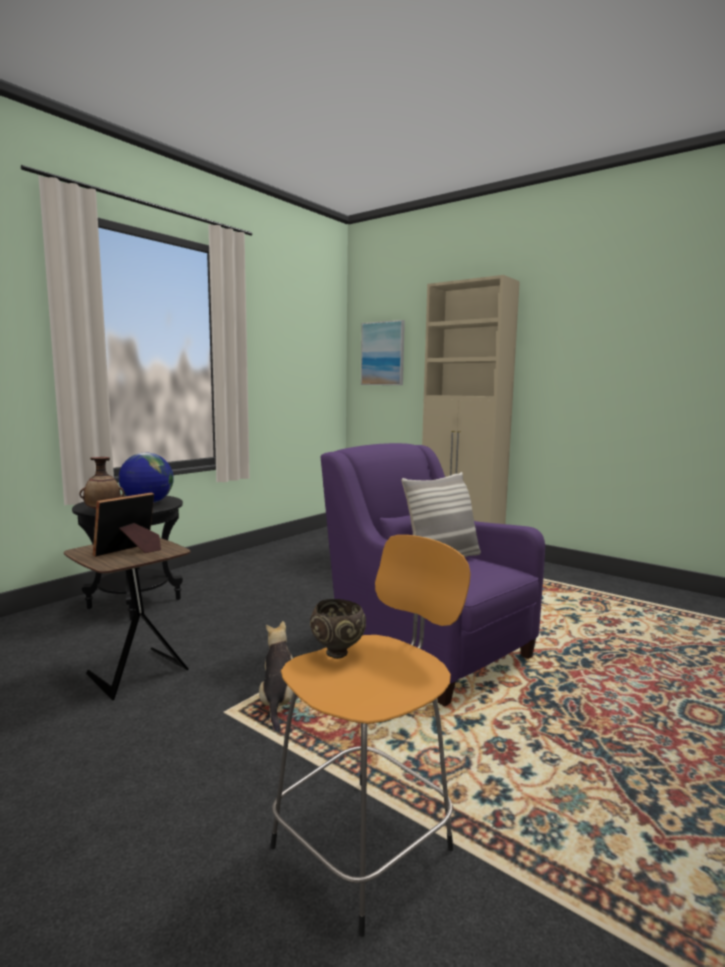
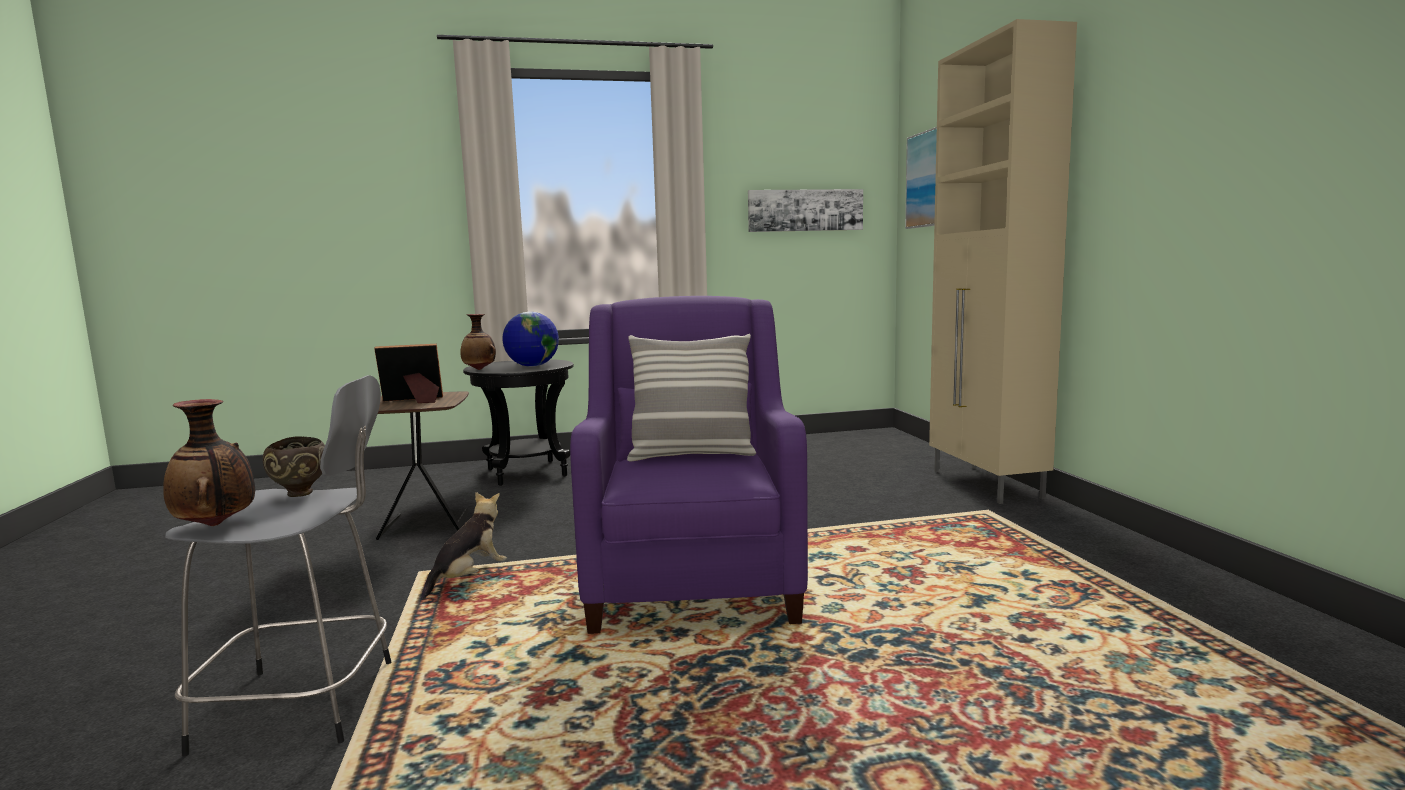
camera: 40 degrees right, 0 degrees up
orange stool [270,535,471,937] -> grey stool [165,375,391,756]
none -> vase [163,399,255,526]
none -> picture [748,189,863,232]

